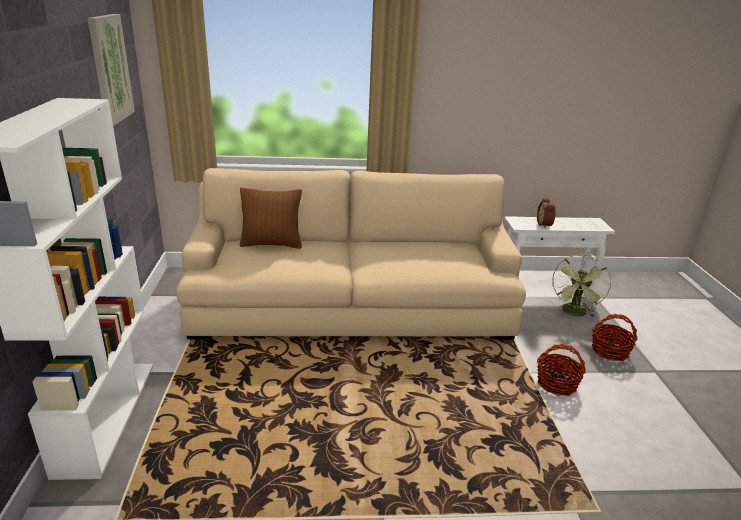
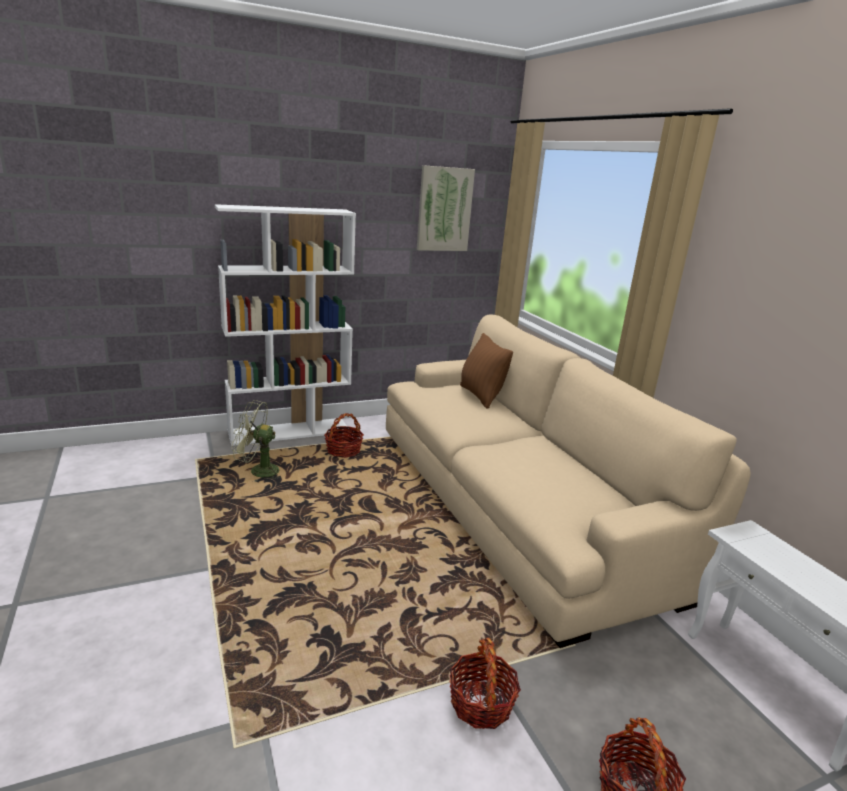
camera: 70 degrees right, 5 degrees down
alarm clock [537,197,556,228] -> none
green fan [552,255,611,317] -> green fan moved to [232,400,279,482]
none -> basket [324,413,364,458]

